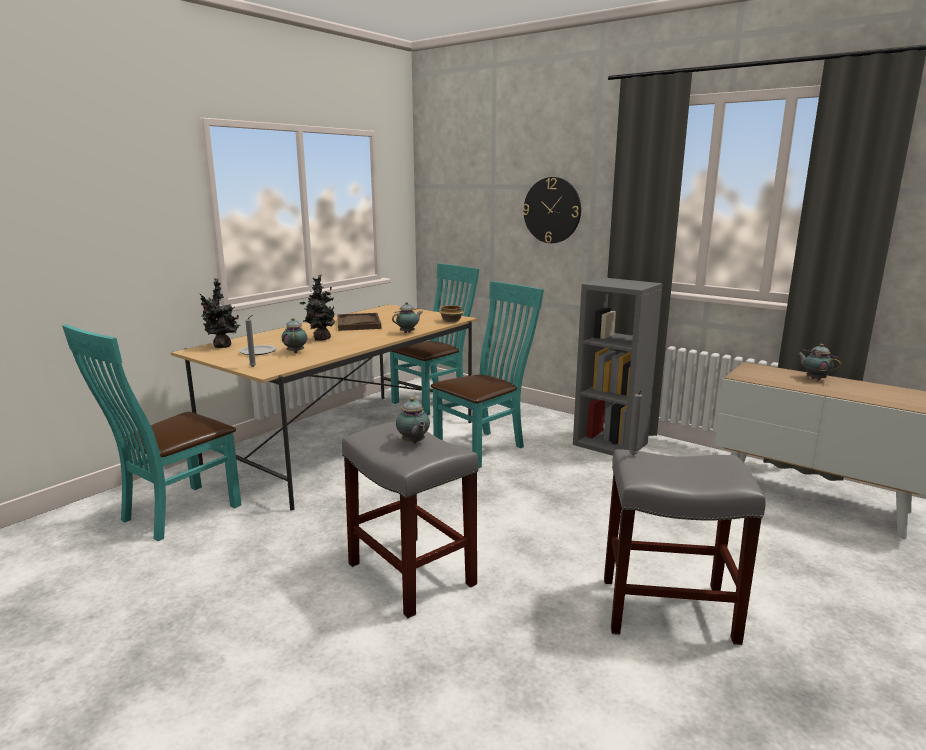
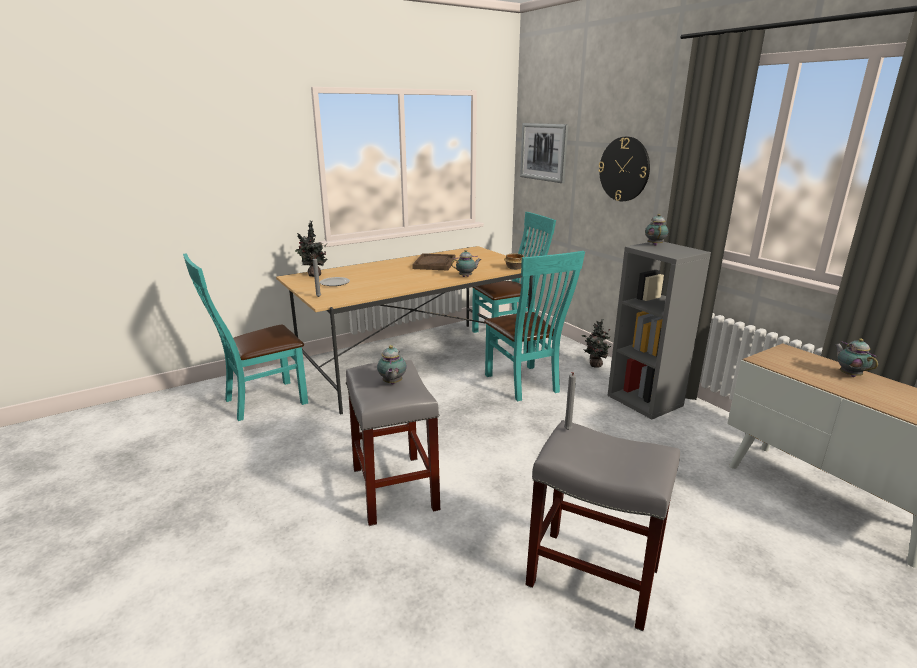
camera: 20 degrees right, 5 degrees up
teapot [282,318,307,353] -> teapot moved to [645,214,668,246]
potted plant [300,274,335,341] -> potted plant moved to [582,319,611,368]
turquoise chair [430,281,544,469] -> turquoise chair turned 90 degrees clockwise [484,251,585,401]
none -> picture [520,123,568,183]

